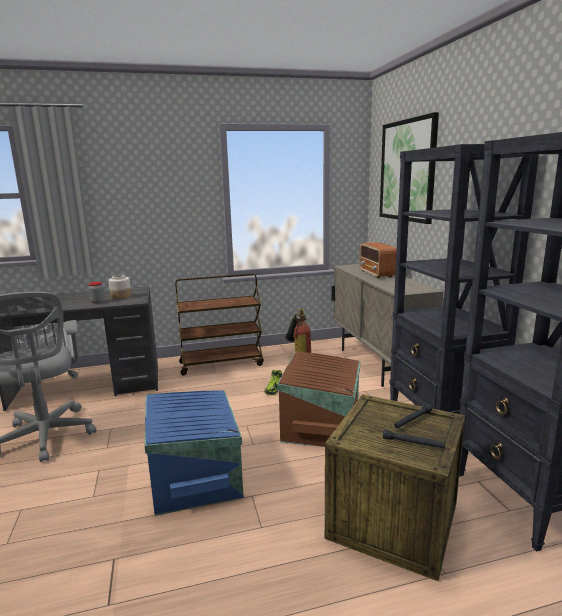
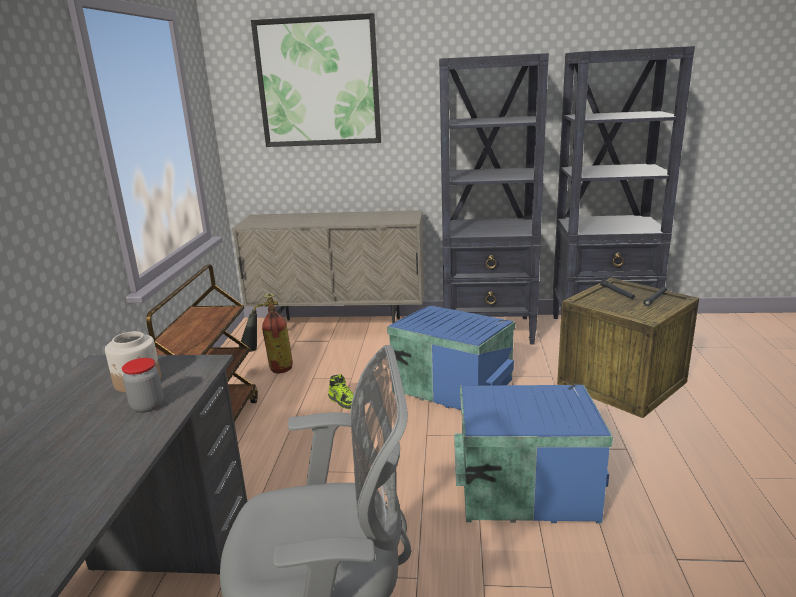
camera: 70 degrees left, 5 degrees up
brown storage box [277,351,360,447] -> blue storage box [387,305,515,410]
radio [359,242,397,279] -> none

